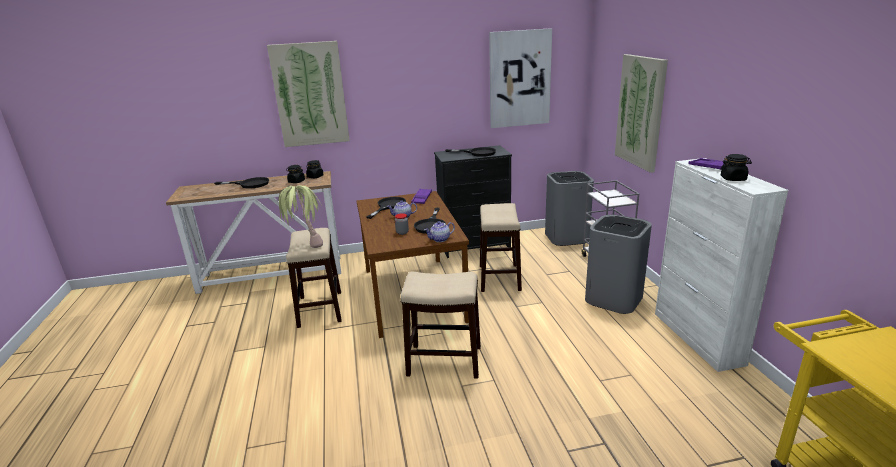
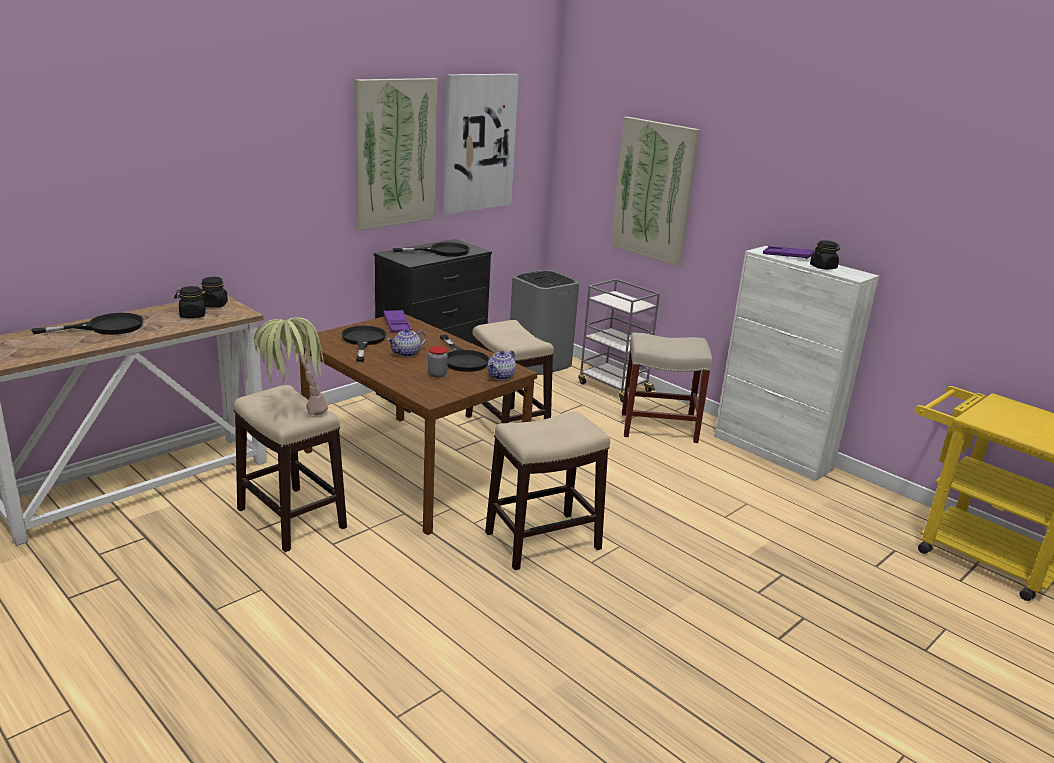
camera: 35 degrees left, 0 degrees up
picture [267,41,350,147] -> picture moved to [354,78,438,230]
grey trash can [585,215,652,314] -> beige stool [622,332,713,443]

